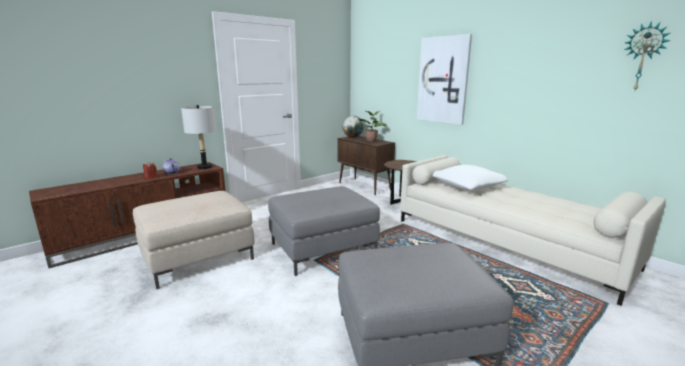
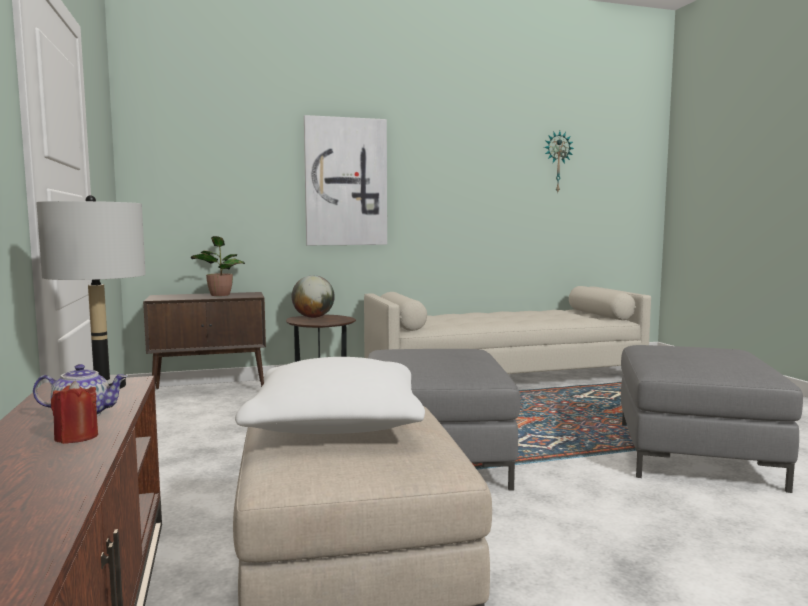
camera: 65 degrees left, 10 degrees down
globe [342,116,364,138] -> globe moved to [292,275,335,318]
white pillow [433,165,508,191] -> white pillow moved to [235,357,425,434]

